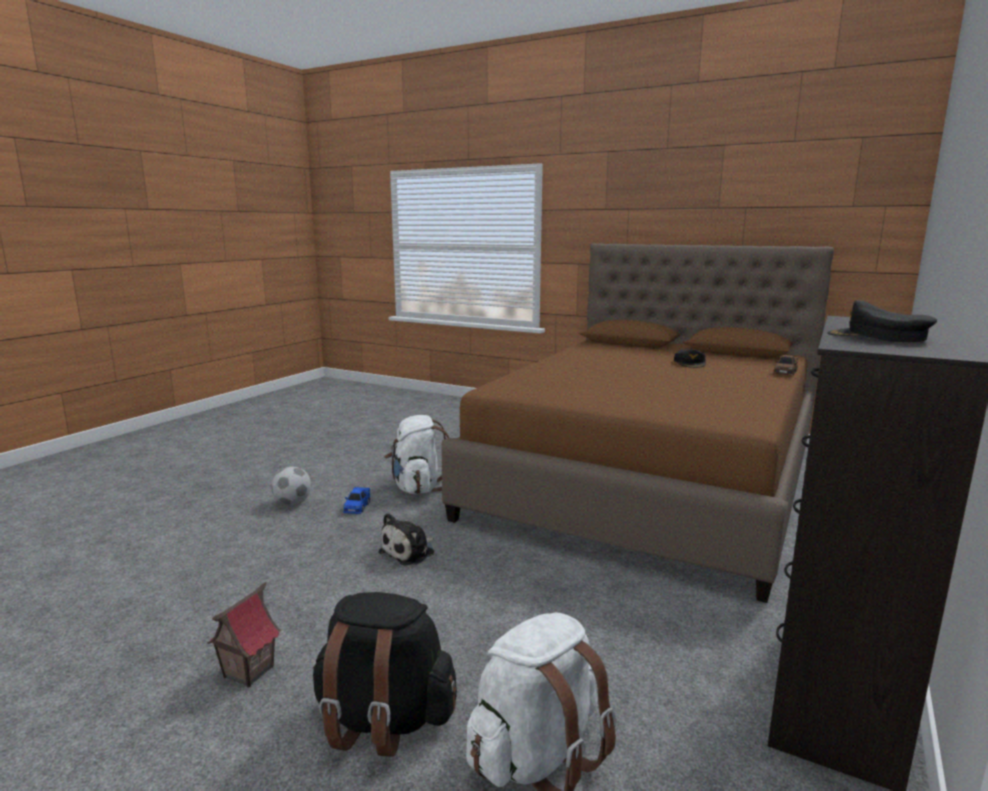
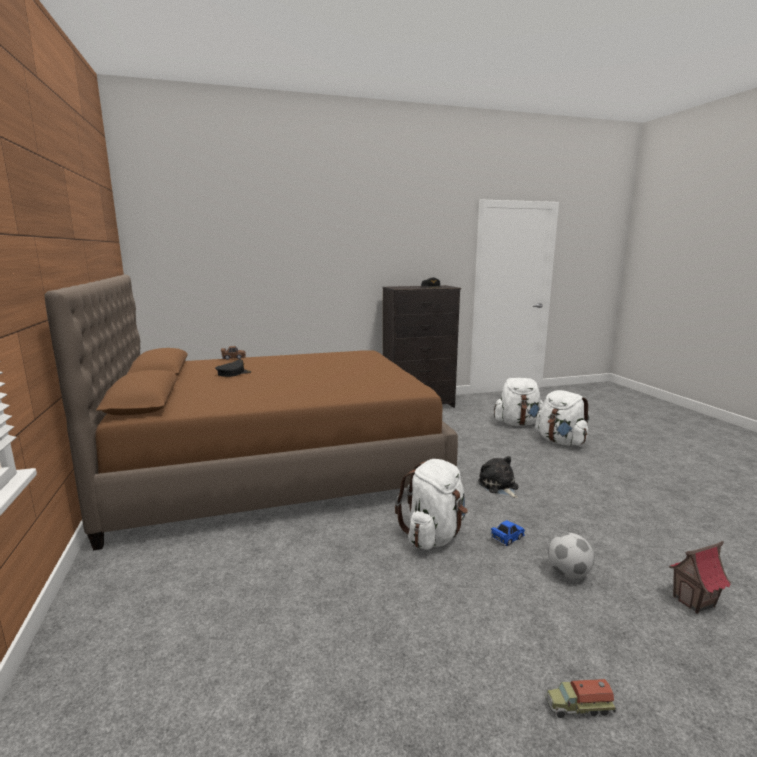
camera: 135 degrees left, 0 degrees up
toy house [207,582,281,688] -> toy house moved to [669,541,731,613]
black backpack [313,592,457,757] -> white backpack [535,390,589,446]
plush toy [378,513,434,566] -> plush toy turned 105 degrees counterclockwise [478,456,518,498]
none -> toy truck [545,679,616,718]

